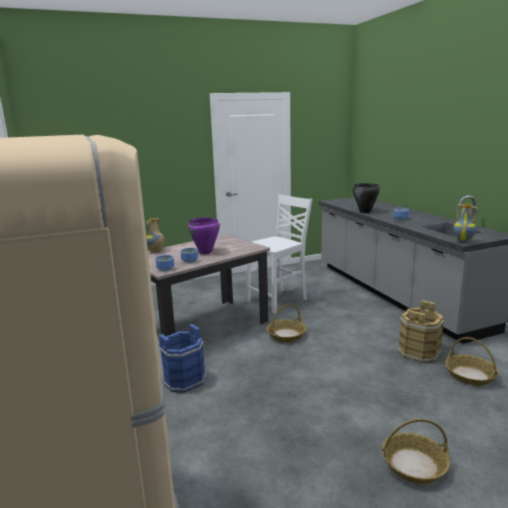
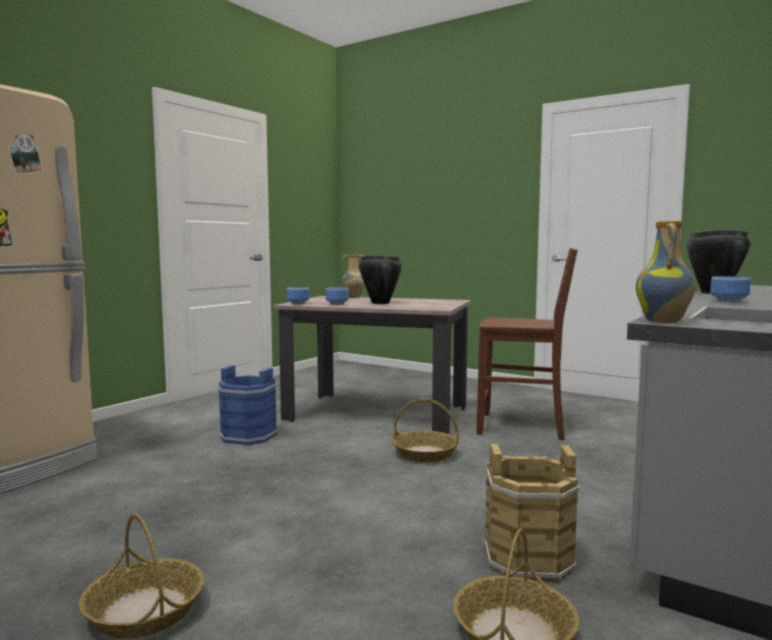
camera: 55 degrees right, 10 degrees down
purple cooking pot [188,217,220,254] -> black cooking pot [359,256,402,304]
white chair [245,194,312,314] -> brown chair [477,248,578,440]

